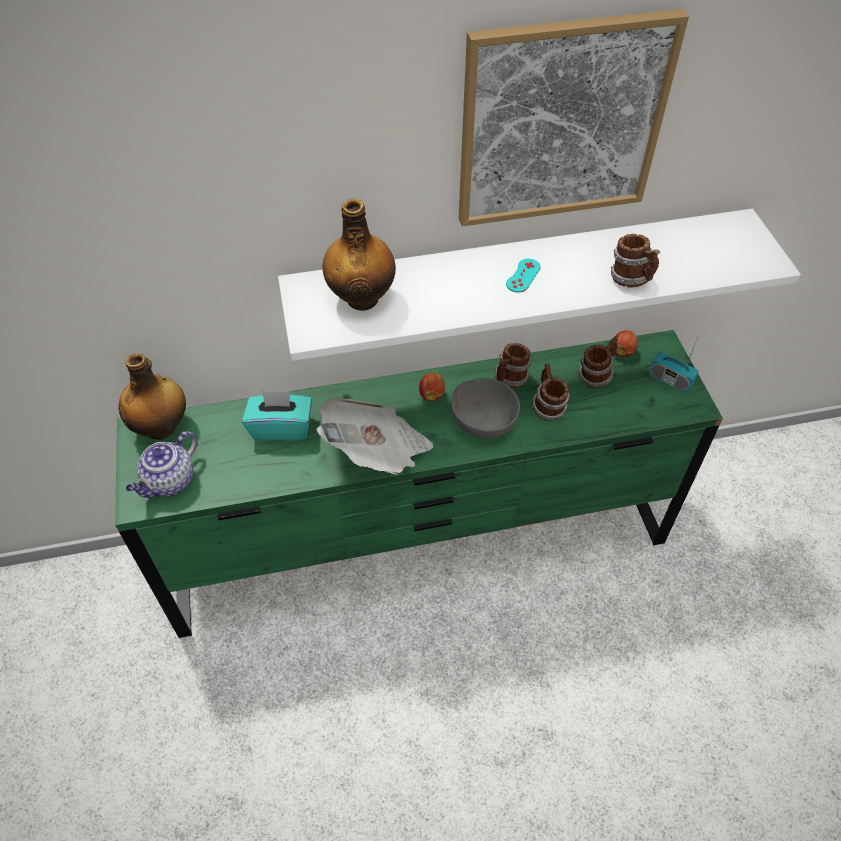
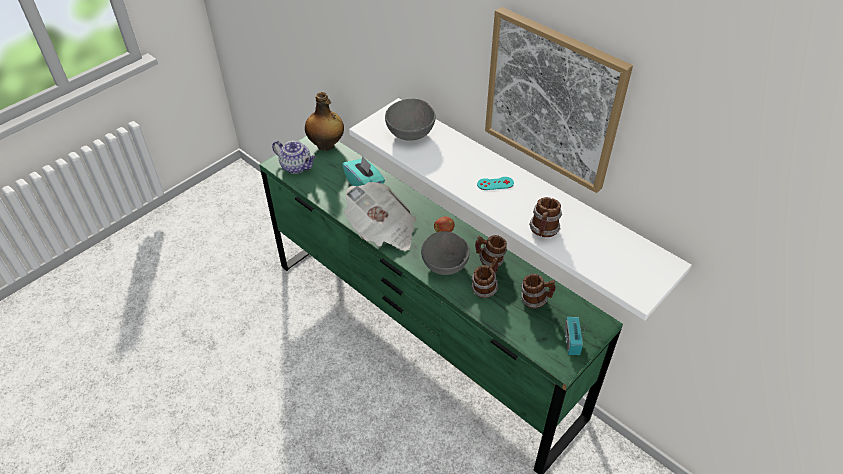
camera: 55 degrees right, 5 degrees down
teapot [126,431,197,498] -> teapot turned 150 degrees counterclockwise [272,141,316,174]
bottle [322,199,396,311] -> grey bowl [385,99,436,141]
apple [615,330,638,357] -> none

